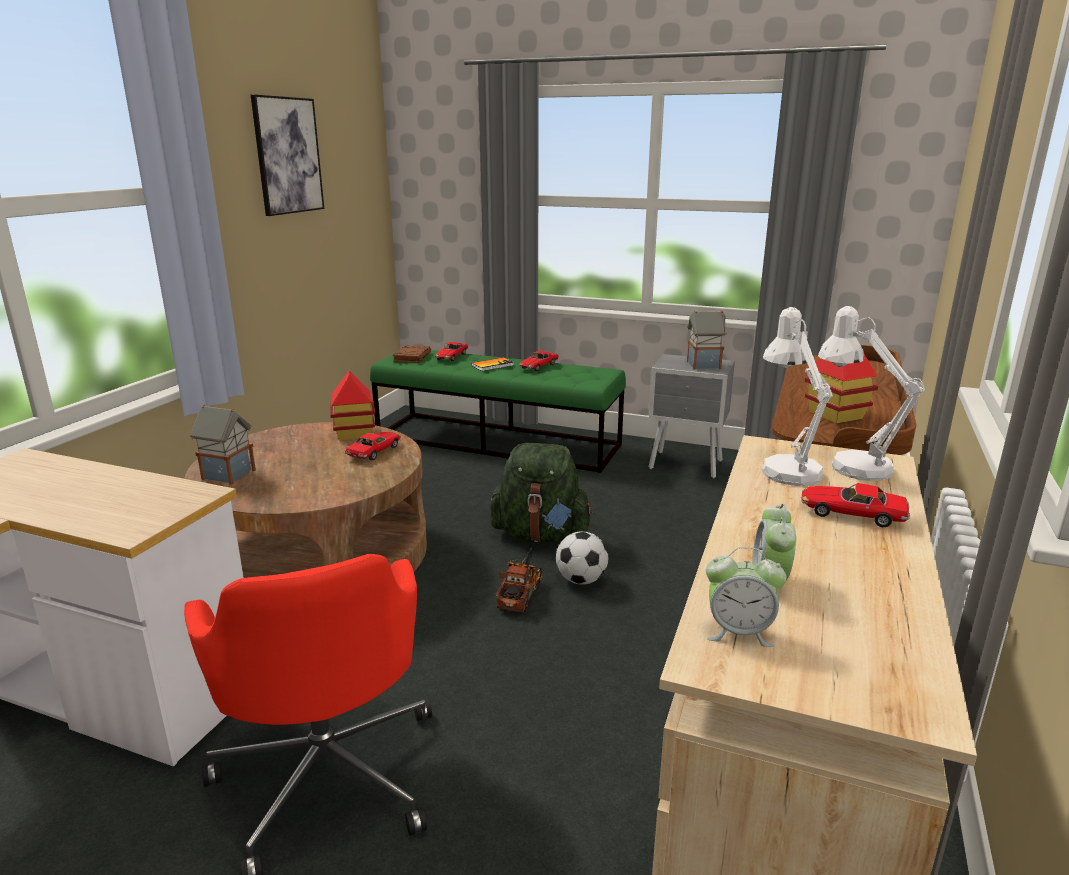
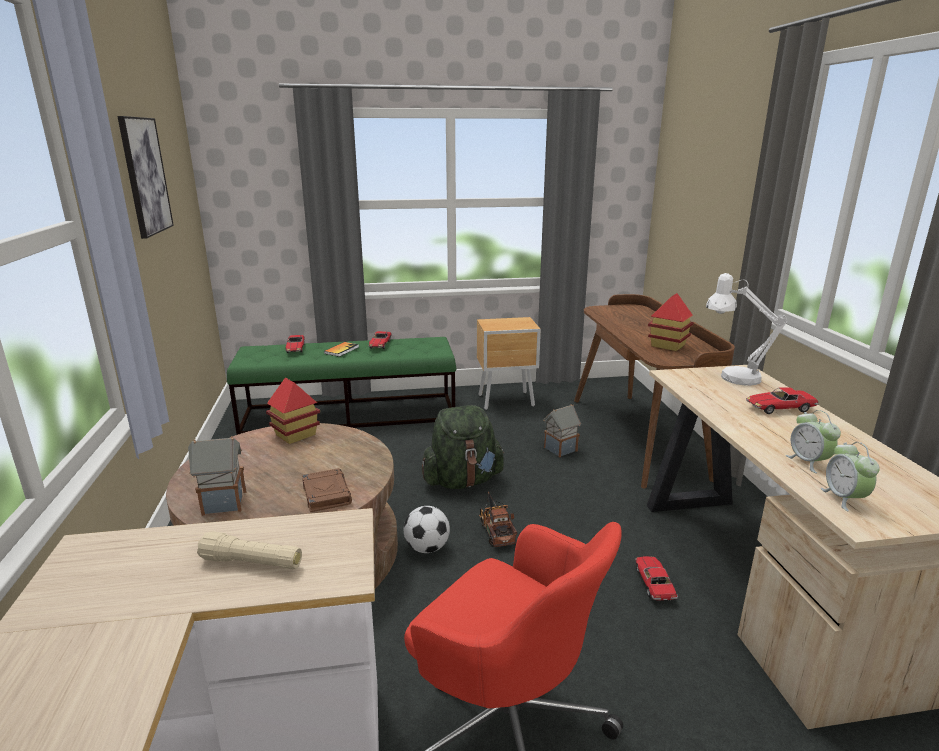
camera: 30 degrees left, 0 degrees up
toy car [345,432,401,460] -> toy car moved to [636,556,678,600]
brown book [393,345,431,363] -> brown book moved to [302,468,352,512]
football [556,531,608,585] -> football moved to [404,506,450,553]
grey nightstand [648,354,735,479] -> brown nightstand [477,317,541,410]
toy house [687,310,726,370] -> toy house moved to [543,404,581,458]
alarm clock [706,547,787,647] -> alarm clock turned 105 degrees clockwise [820,442,880,511]
white table lamp [762,307,833,486] -> none
none -> beige flashlight [197,531,302,569]

